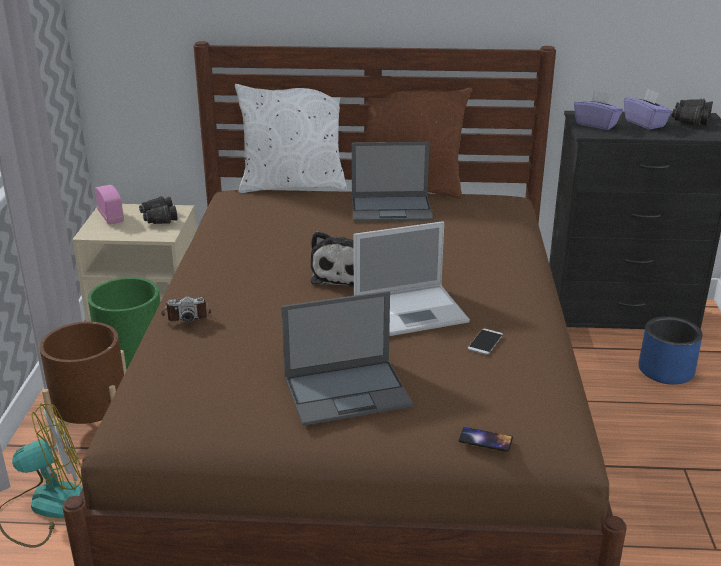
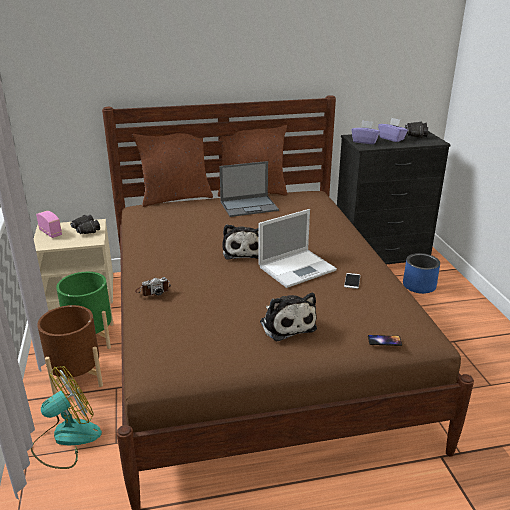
camera: 15 degrees left, 0 degrees up
white pillow [235,84,347,193] -> brown pillow [133,133,213,207]
laptop [281,291,413,426] -> plush toy [260,293,317,341]

